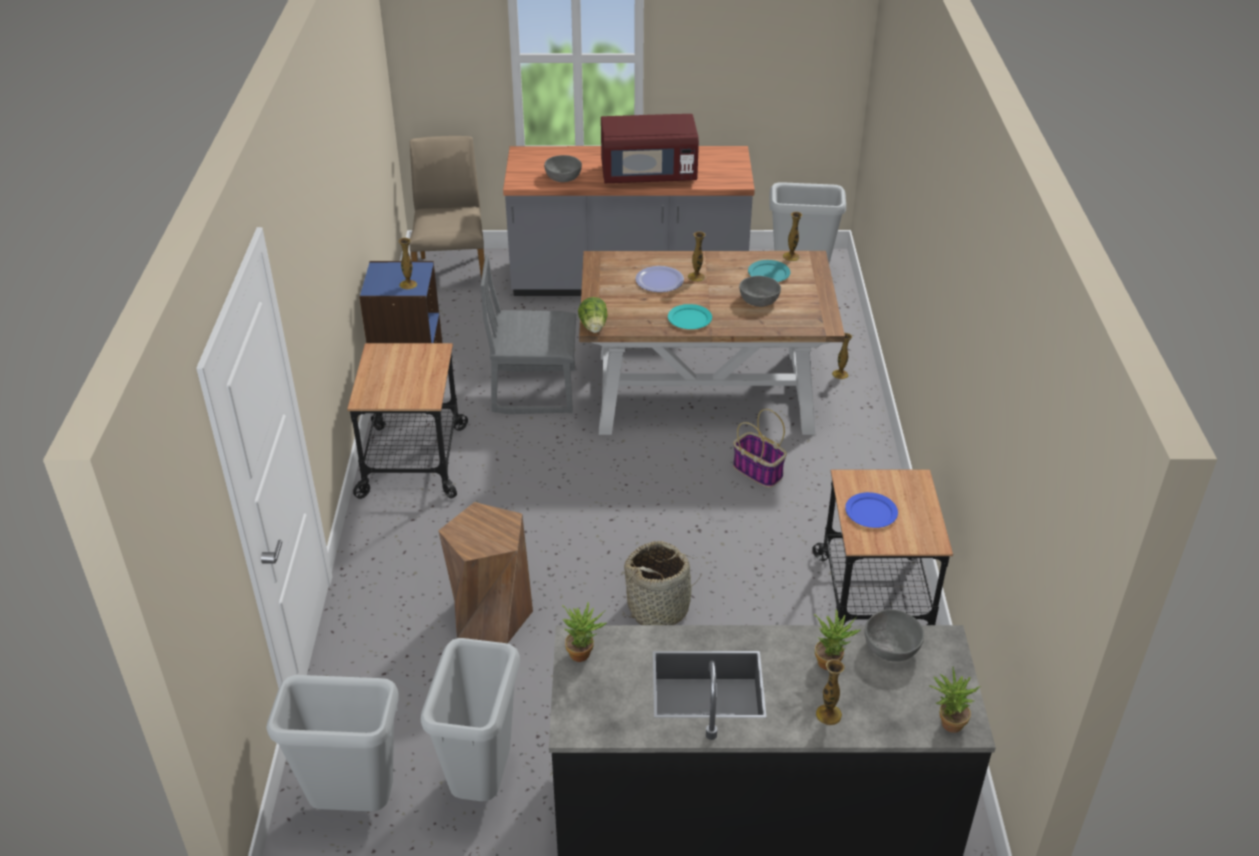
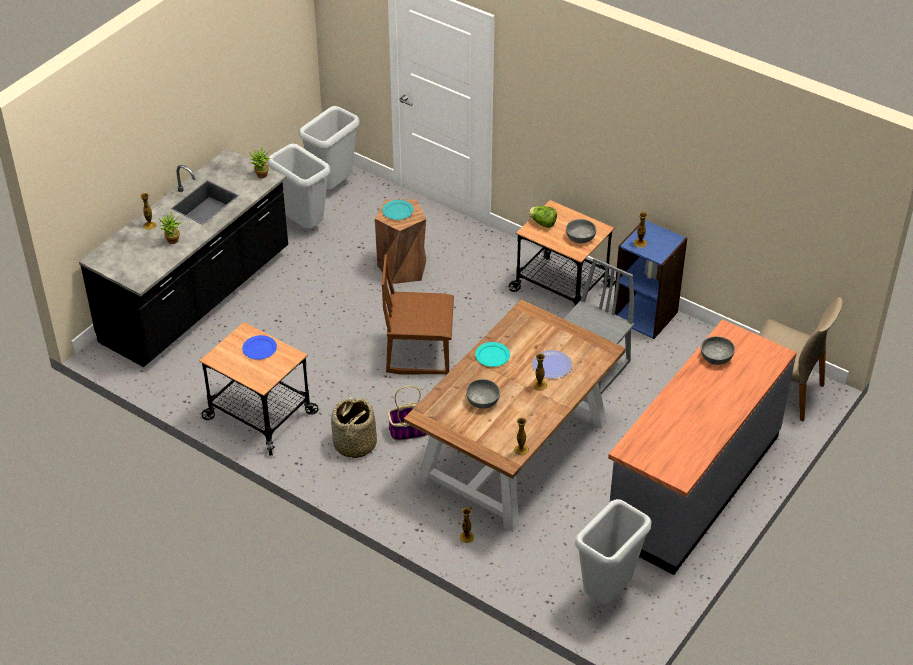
camera: 125 degrees right, 5 degrees up
lettuce [578,297,608,333] -> lettuce moved to [528,206,557,228]
red microwave [601,114,699,183] -> none
basket [623,541,702,625] -> basket moved to [331,397,377,460]
turquoise plate [748,260,790,282] -> turquoise plate moved to [382,200,414,220]
grey bowl [864,609,924,662] -> grey bowl moved to [566,219,596,243]
potted plant [929,667,981,733] -> none
none -> brown chair [382,254,454,375]

